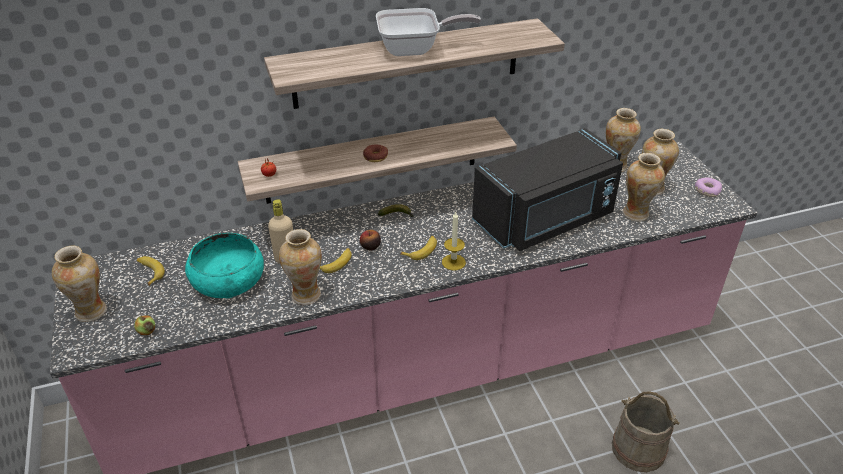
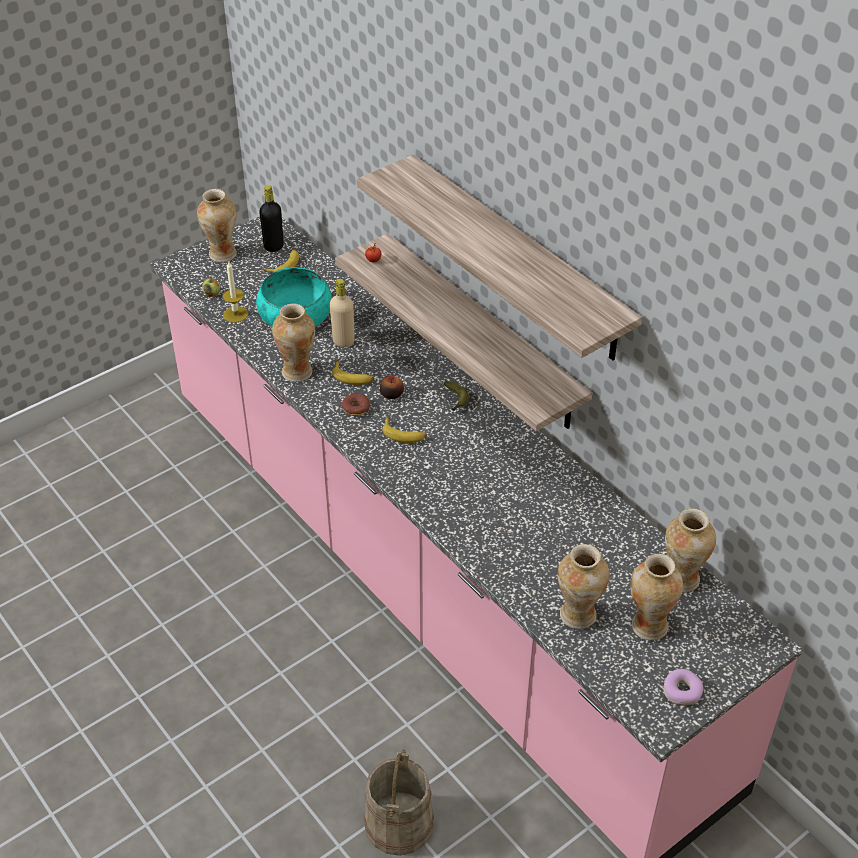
camera: 70 degrees right, 5 degrees up
donut [363,145,388,162] -> donut moved to [342,393,371,416]
frying pan [376,8,481,56] -> none
candle [442,212,466,270] -> candle moved to [222,260,248,323]
black microwave [472,128,623,251] -> none
none -> black bottle [259,185,284,252]

